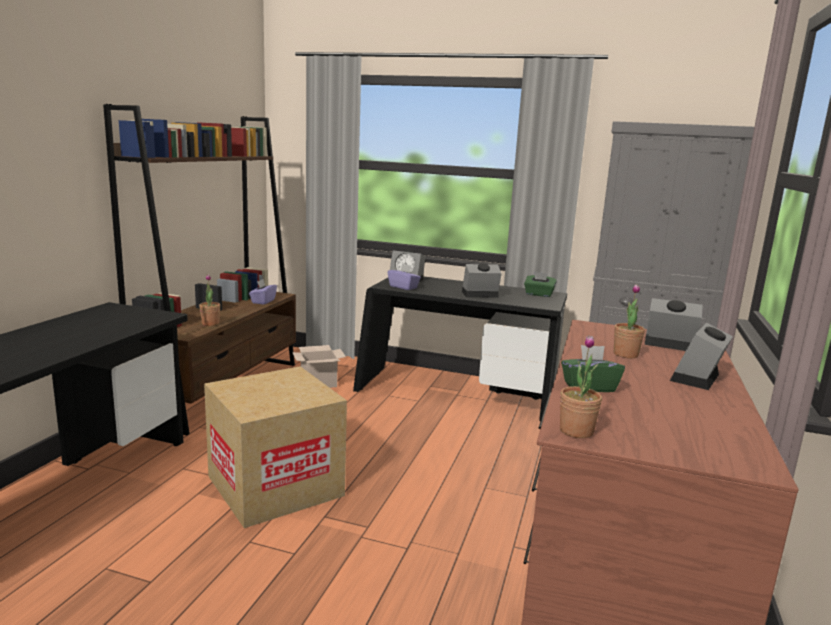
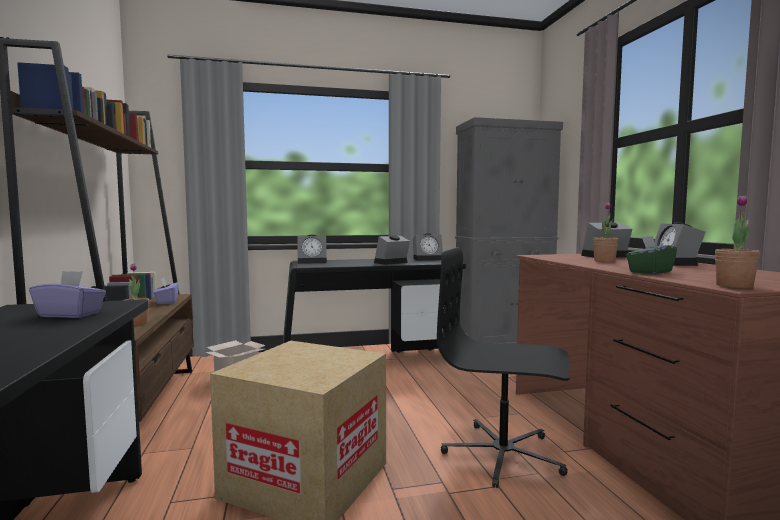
camera: 30 degrees left, 10 degrees down
purple tissue box [388,263,421,290] -> purple tissue box moved to [29,271,106,318]
green tissue box [524,272,557,297] -> alarm clock [413,233,443,261]
none -> black office chair [437,247,570,488]

